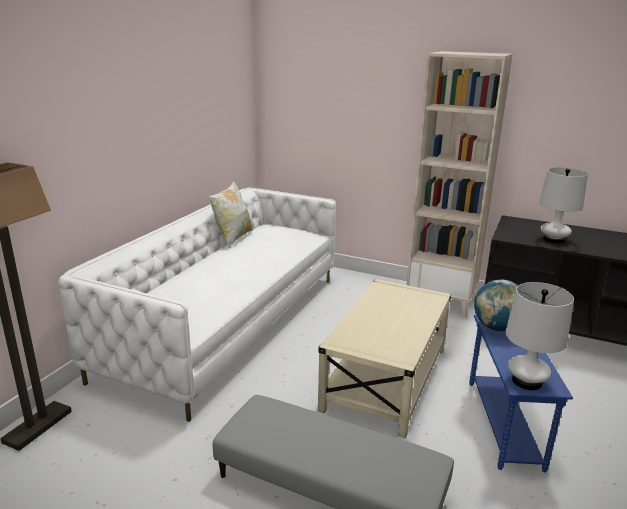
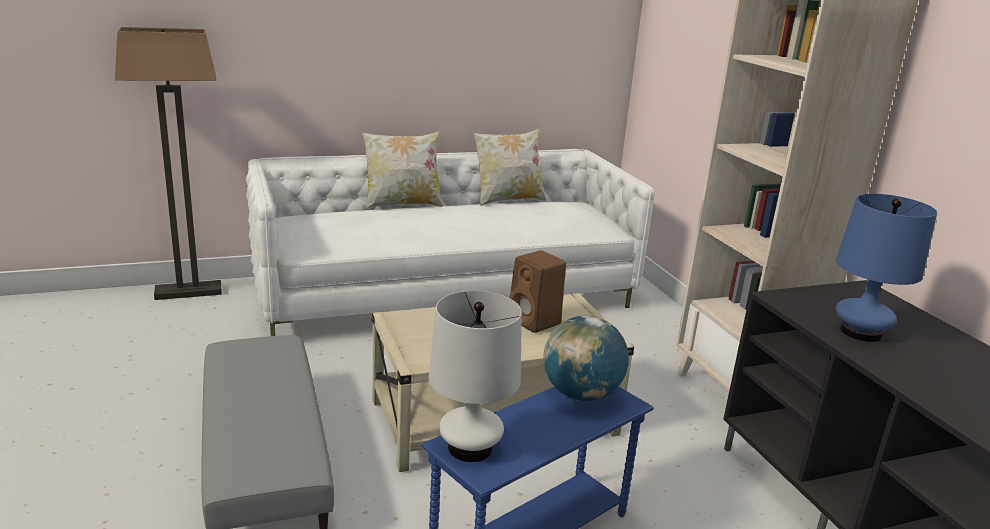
camera: 45 degrees right, 0 degrees up
white table lamp [539,167,588,244] -> blue table lamp [836,194,937,342]
none -> pillow [362,131,443,209]
none -> brown speaker [509,250,566,333]

